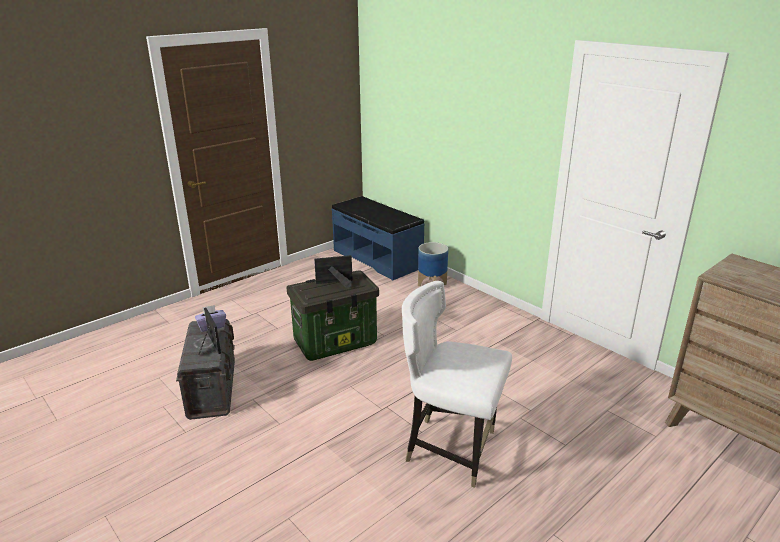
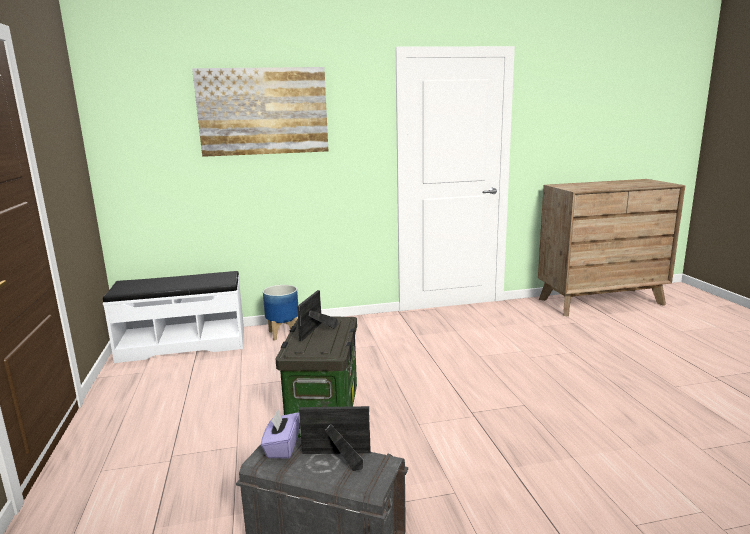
camera: 60 degrees left, 10 degrees down
blue bench [331,196,425,280] -> white bench [103,271,244,363]
white chair [402,281,512,488] -> none
none -> picture [192,67,328,157]

